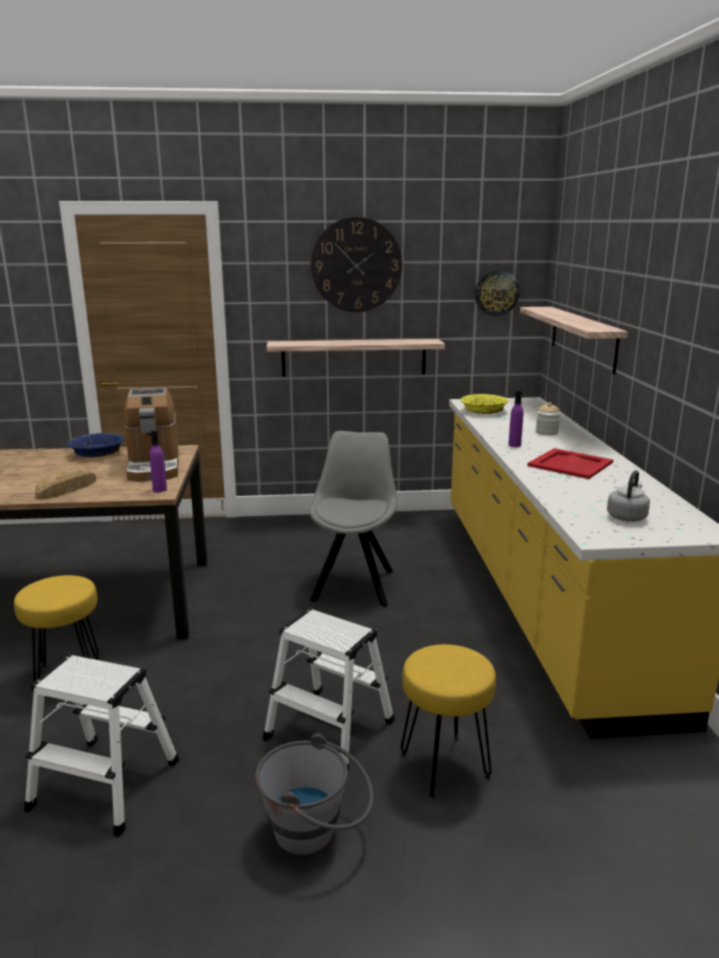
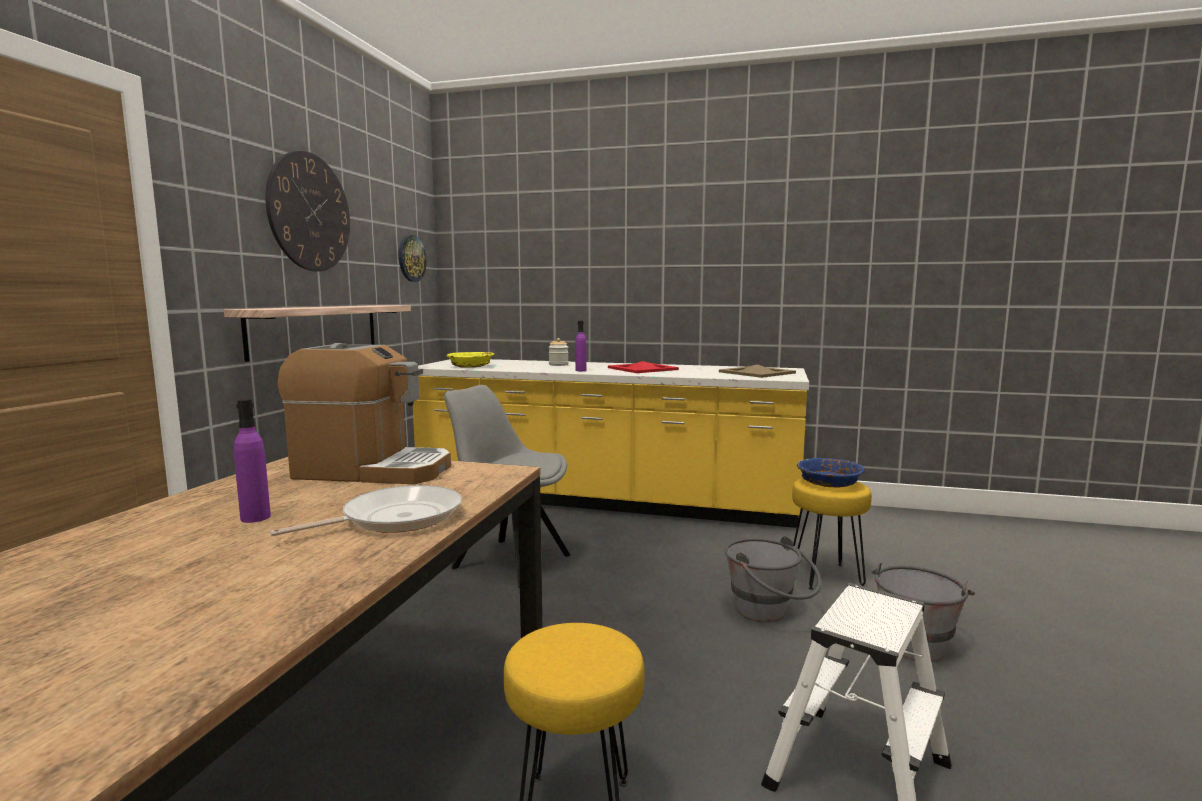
camera: 70 degrees left, 10 degrees down
bread [35,468,96,500] -> frying pan [270,485,462,536]
blue bowl [68,433,124,457] -> blue bowl moved to [797,458,864,488]
purple bottle [150,430,167,492] -> purple bottle moved to [234,399,271,523]
white step ladder [262,608,395,771] -> grey bucket [725,536,822,622]
shelf [520,307,628,375] -> none
grey kettle [607,470,650,522] -> beige tray [719,364,796,378]

